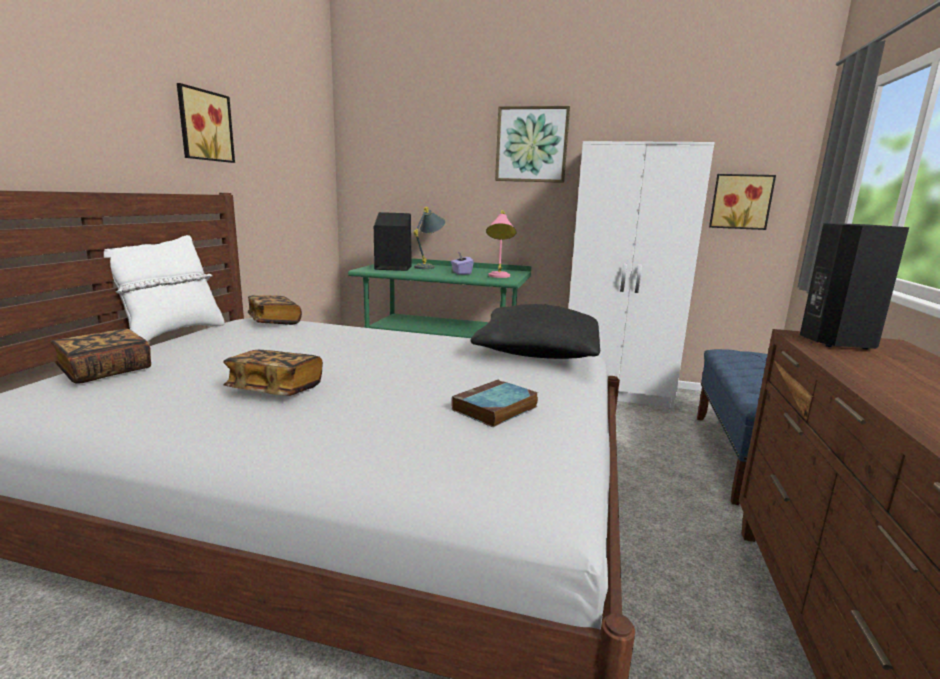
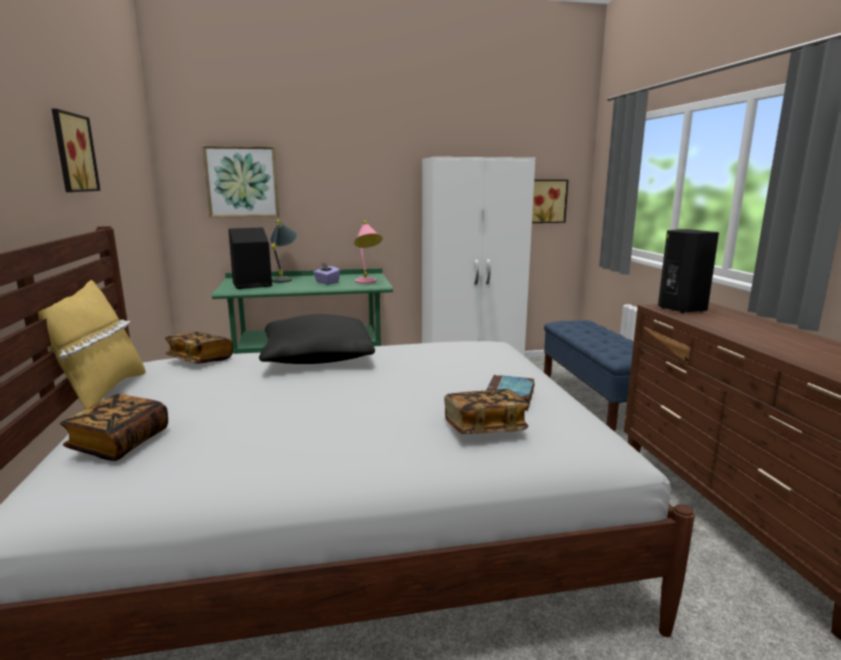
camera: 25 degrees left, 0 degrees up
white pillow [104,235,225,342] -> yellow pillow [38,280,146,409]
book [223,350,323,396] -> book moved to [444,389,529,434]
black pillow [471,304,600,359] -> black pillow moved to [259,314,375,364]
picture [495,106,570,183] -> picture moved to [202,146,279,218]

